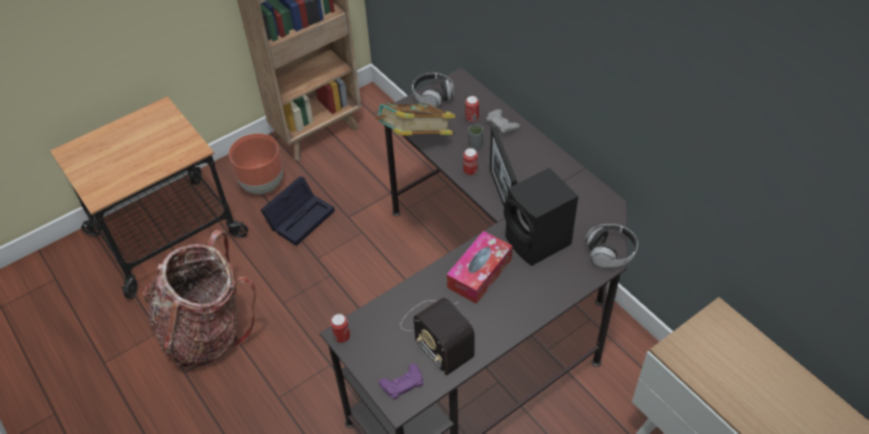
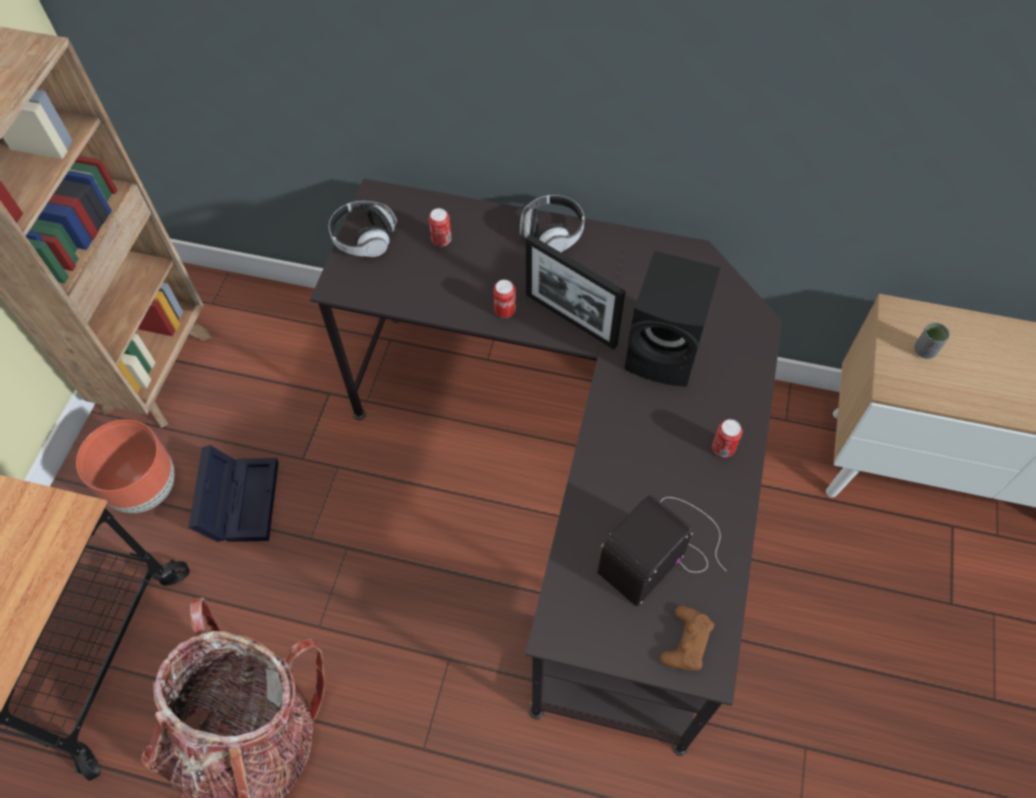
camera: 40 degrees left, 10 degrees up
can [330,314,350,343] -> can moved to [712,419,742,457]
book [375,103,455,136] -> none
purple game controller [379,363,424,400] -> brown game controller [660,605,715,671]
radio [400,297,475,376] -> radio turned 120 degrees clockwise [597,495,726,607]
tissue box [447,231,513,304] -> none
grey cup [468,124,483,149] -> grey cup moved to [914,323,950,359]
grey game controller [486,109,520,135] -> none
headphones [585,224,638,267] -> headphones moved to [520,195,584,252]

